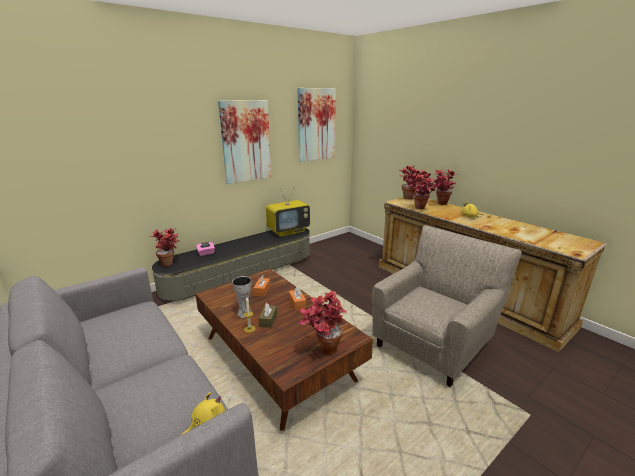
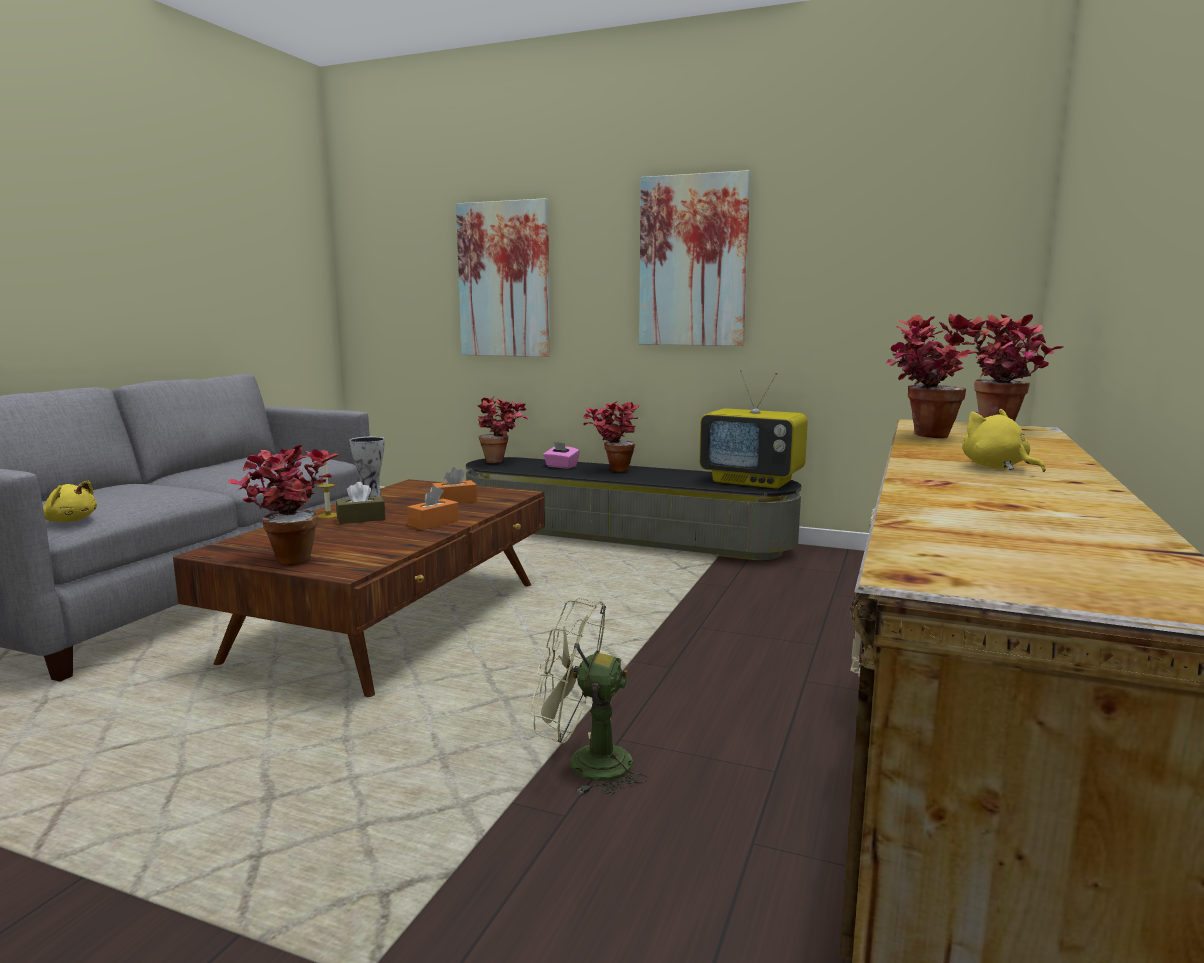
camera: 60 degrees right, 10 degrees down
picture [298,88,336,162] -> picture moved to [456,198,550,357]
beige armchair [372,225,522,387] -> green fan [531,598,648,795]
potted plant [434,170,456,205] -> potted plant moved to [583,401,639,472]

